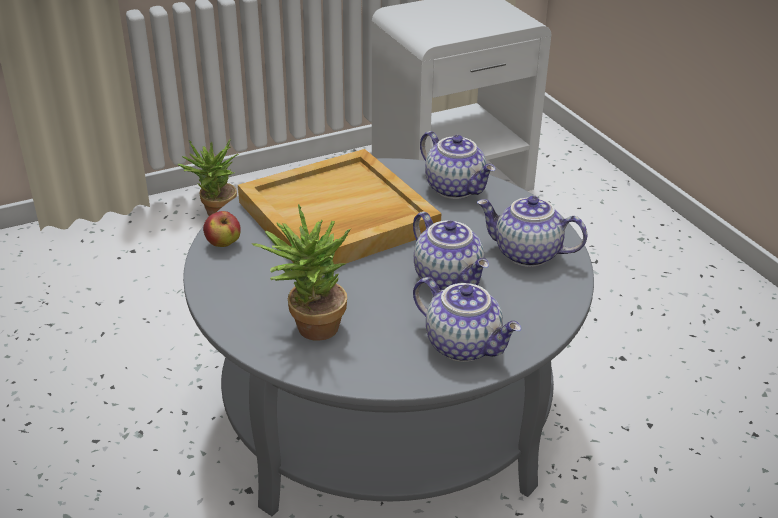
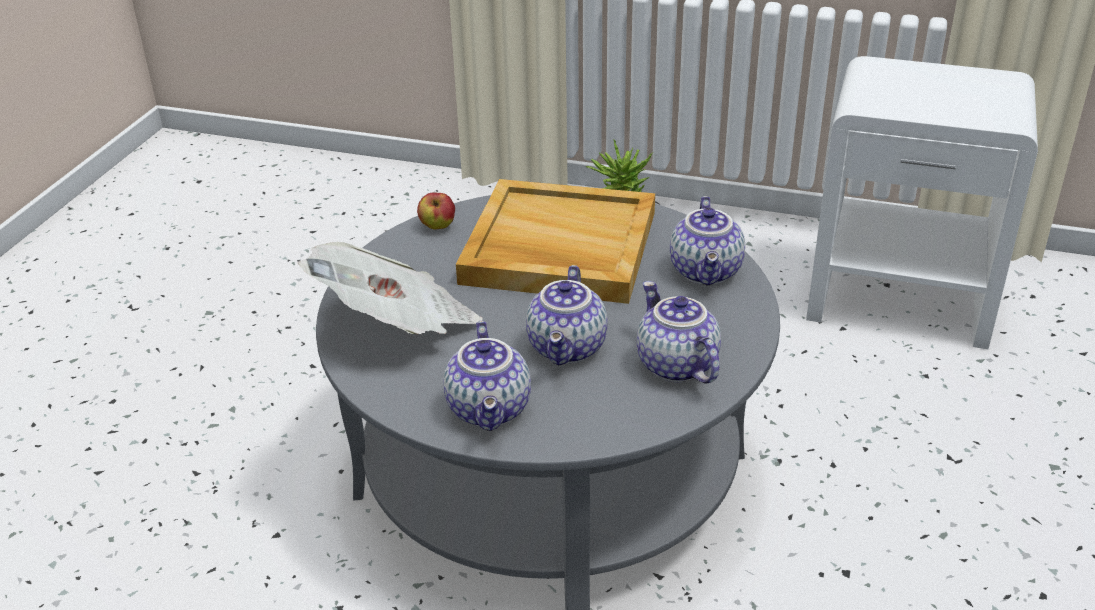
camera: 45 degrees right, 0 degrees up
potted plant [252,204,351,341] -> newspaper [298,242,482,335]

